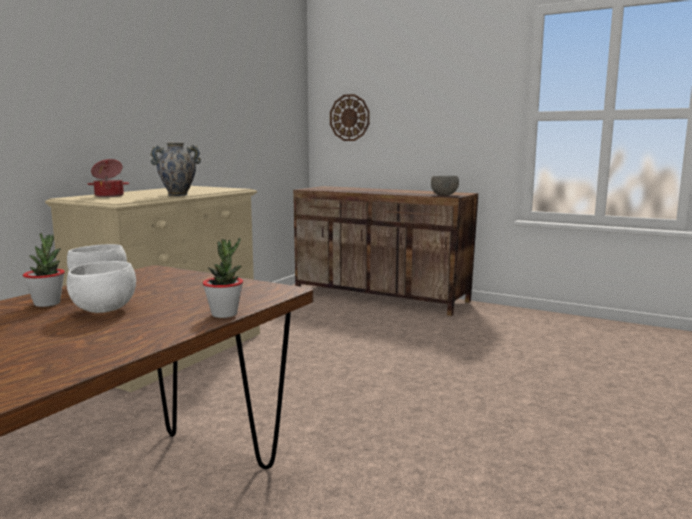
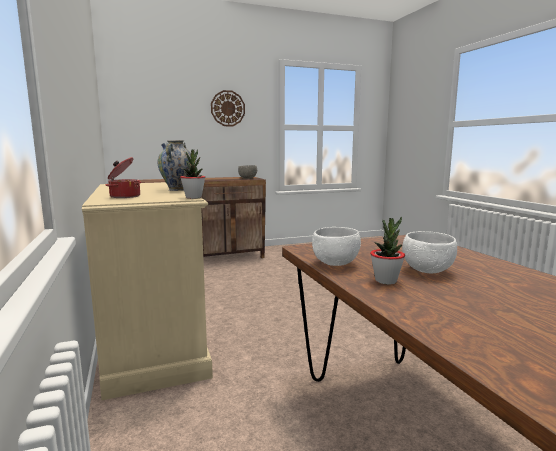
camera: 50 degrees left, 0 degrees up
potted plant [203,238,243,318] -> potted plant moved to [180,149,205,199]
wall clock [330,94,370,141] -> wall clock moved to [211,90,245,126]

